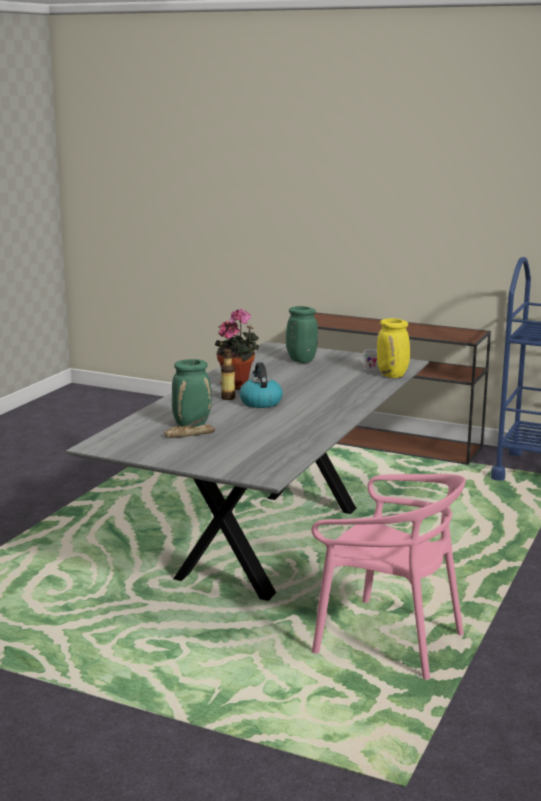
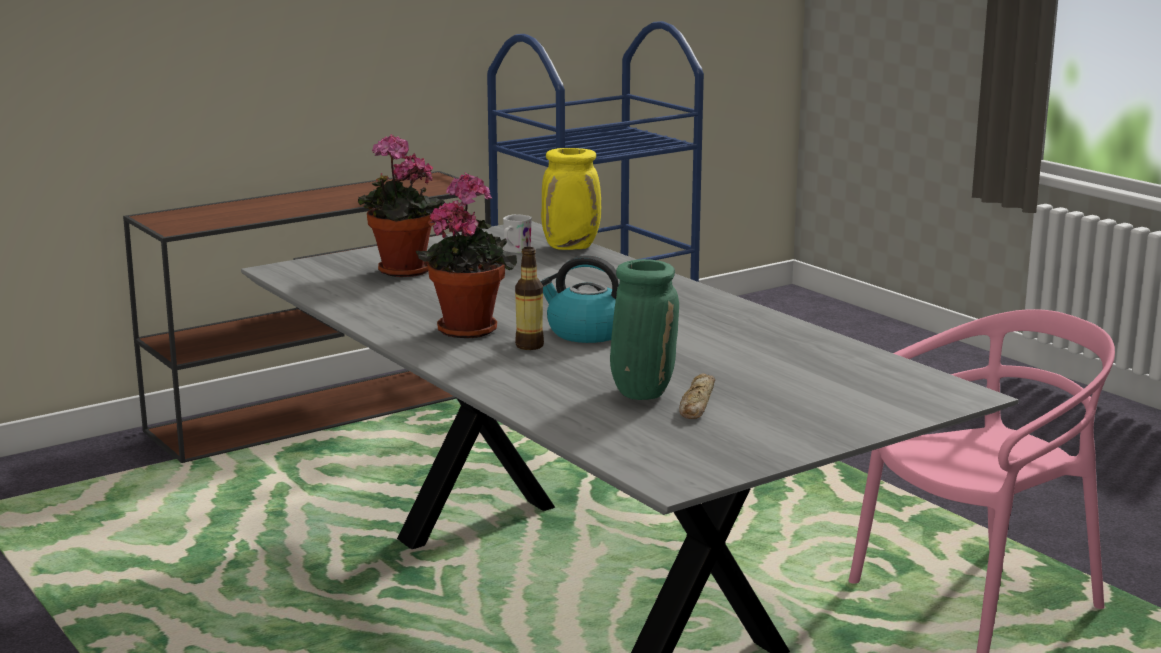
camera: 60 degrees left, 0 degrees up
green vase [286,306,318,363] -> potted plant [358,134,445,277]

